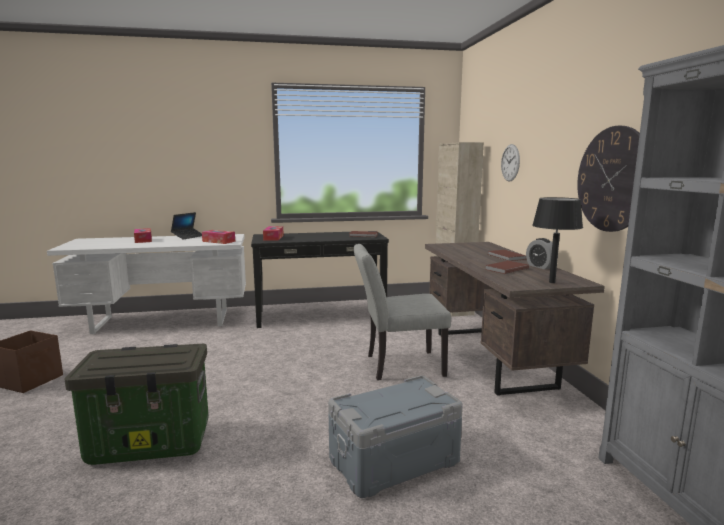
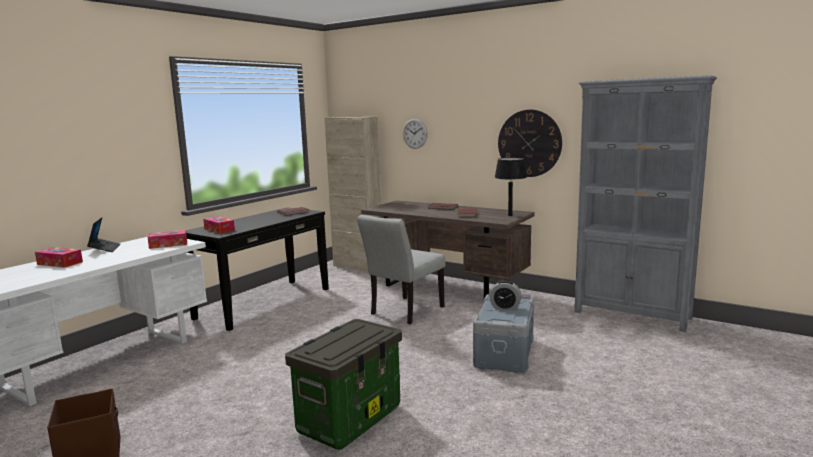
camera: 45 degrees left, 0 degrees up
alarm clock [526,238,558,269] -> alarm clock moved to [490,280,521,310]

